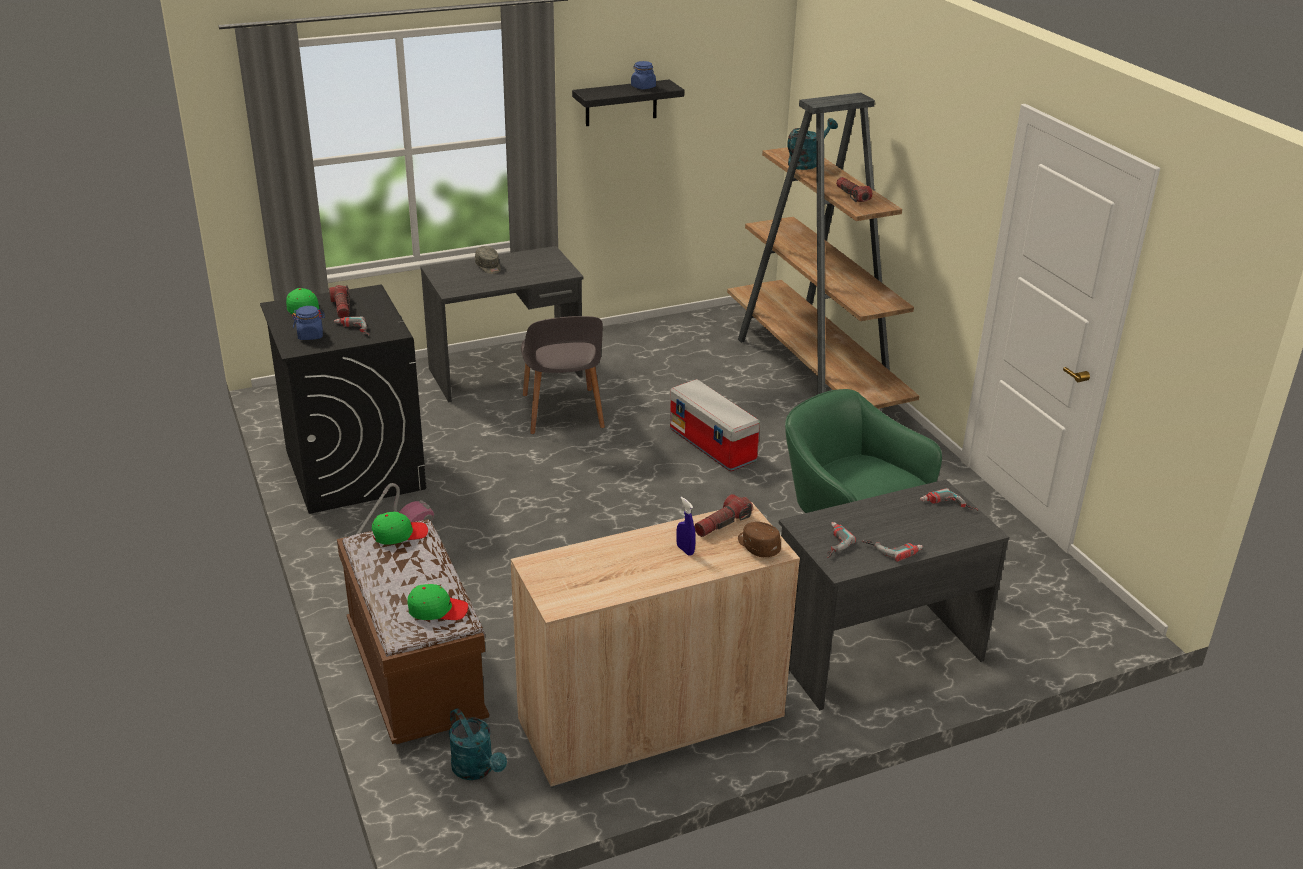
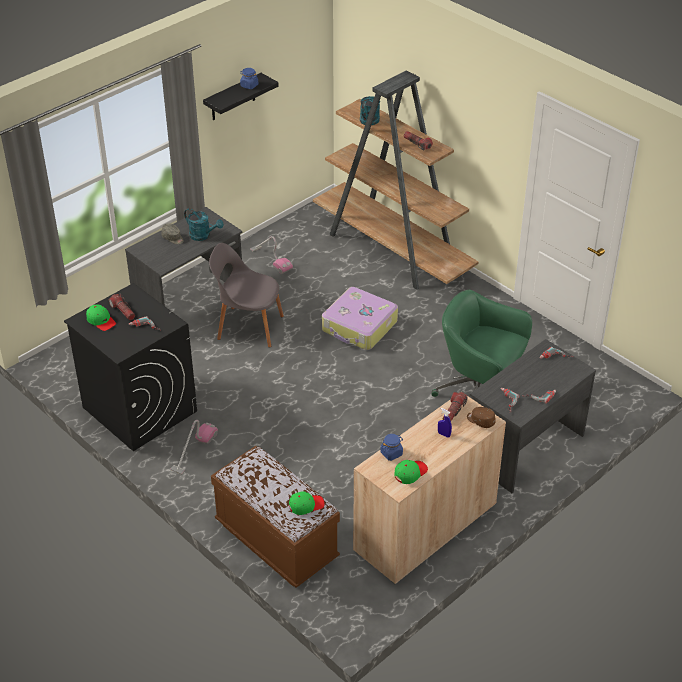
camera: 20 degrees left, 10 degrees up
blue jar [293,306,325,340] -> blue jar moved to [380,434,403,461]
green cap [372,512,428,545] -> green cap moved to [394,460,428,484]
turquoise watering can [449,708,507,780] -> turquoise watering can moved to [184,208,224,241]
grey chair [521,316,605,434] -> grey chair turned 135 degrees clockwise [209,243,284,348]
storage box [670,379,760,471] -> suitcase [322,287,398,350]
none -> vacuum cleaner [250,236,293,274]

